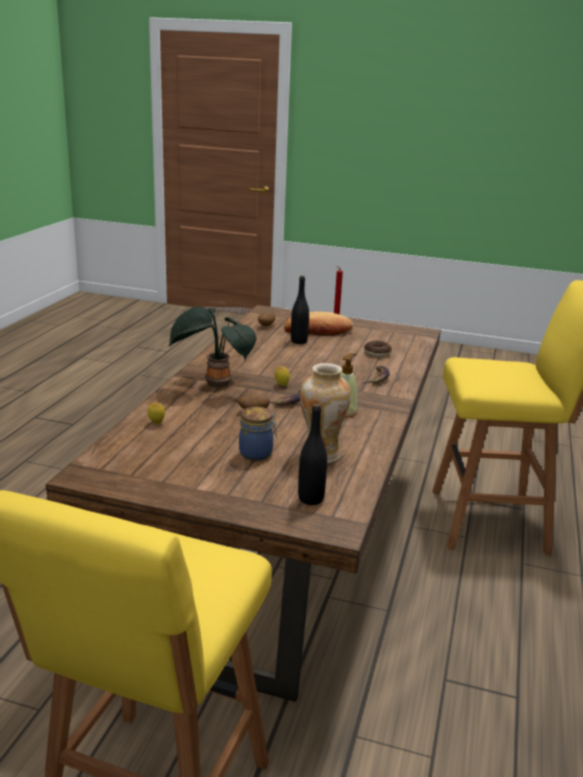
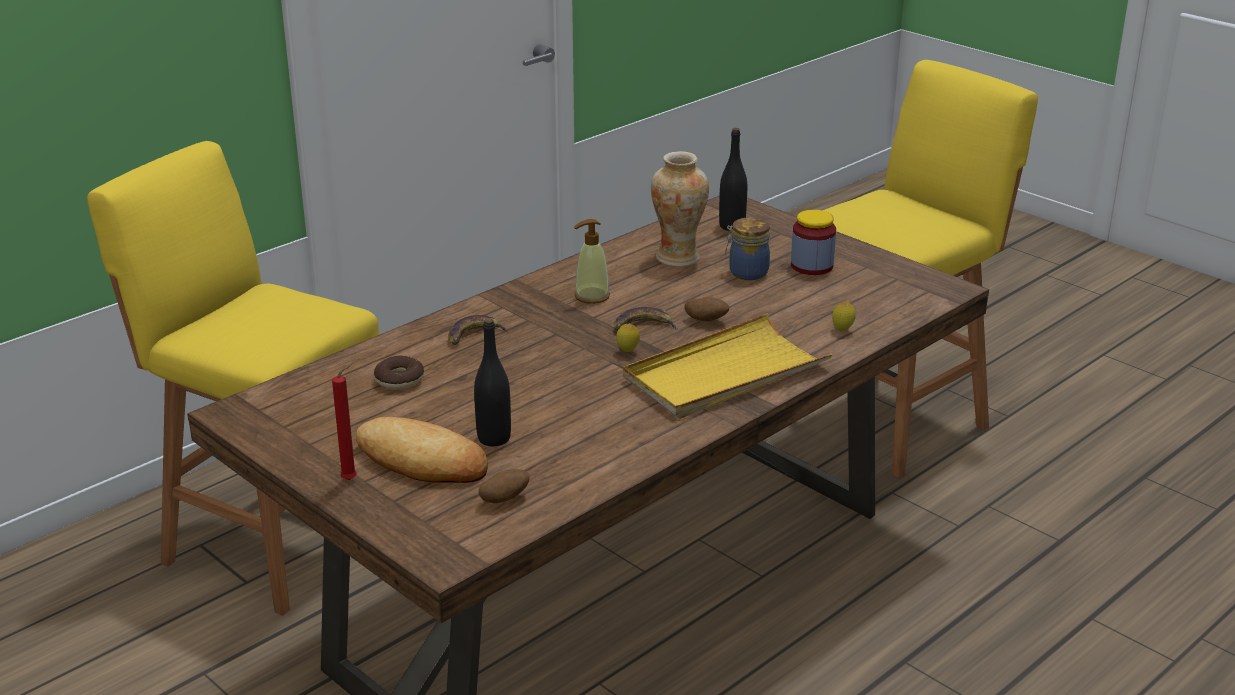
camera: 150 degrees left, 5 degrees up
potted plant [168,307,257,388] -> yellow tray [623,313,832,419]
none -> jar [791,210,836,275]

